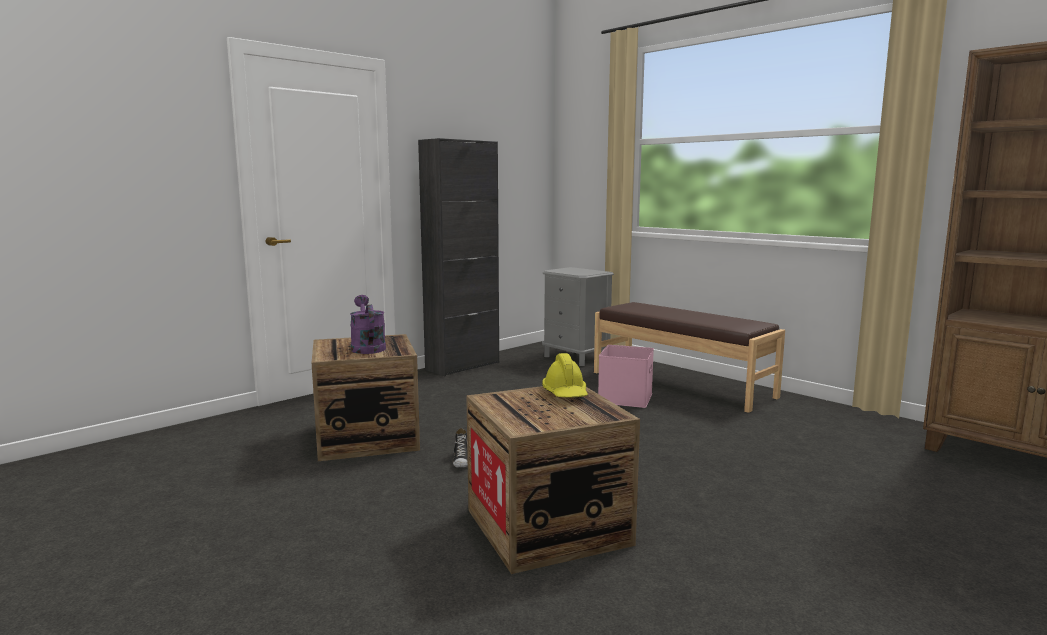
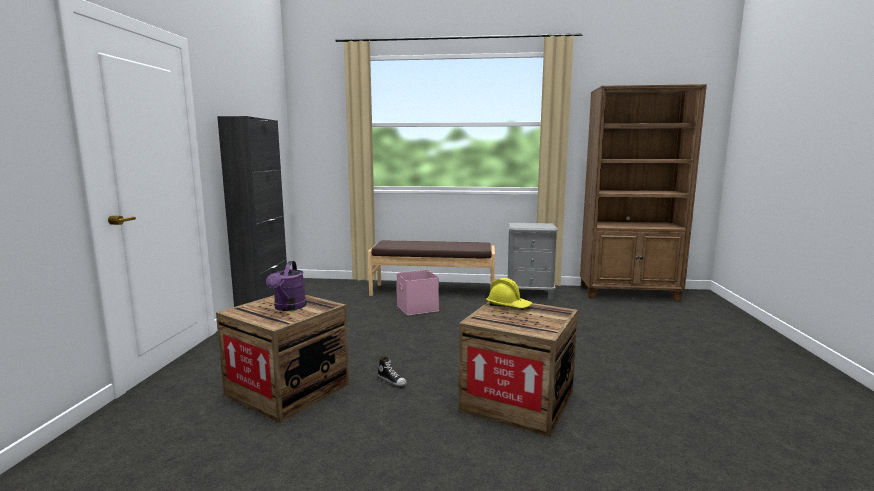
camera: 40 degrees left, 0 degrees up
purple watering can [350,295,386,354] -> purple watering can turned 120 degrees counterclockwise [266,261,307,311]
grey nightstand [542,267,614,366] -> grey nightstand moved to [506,223,558,300]

